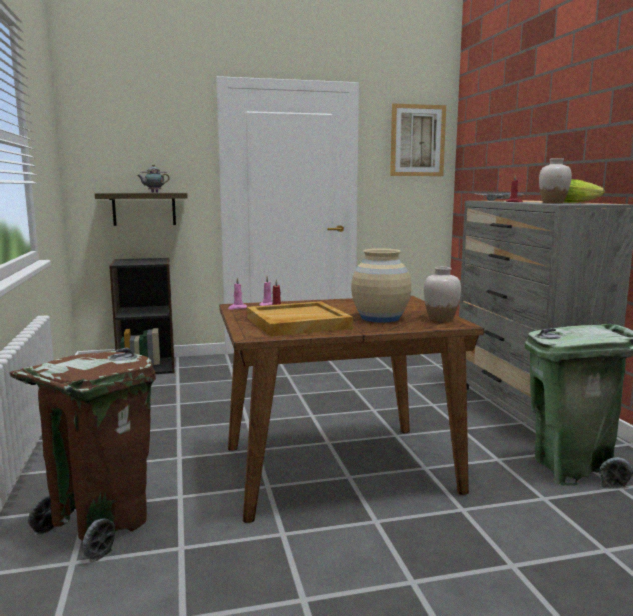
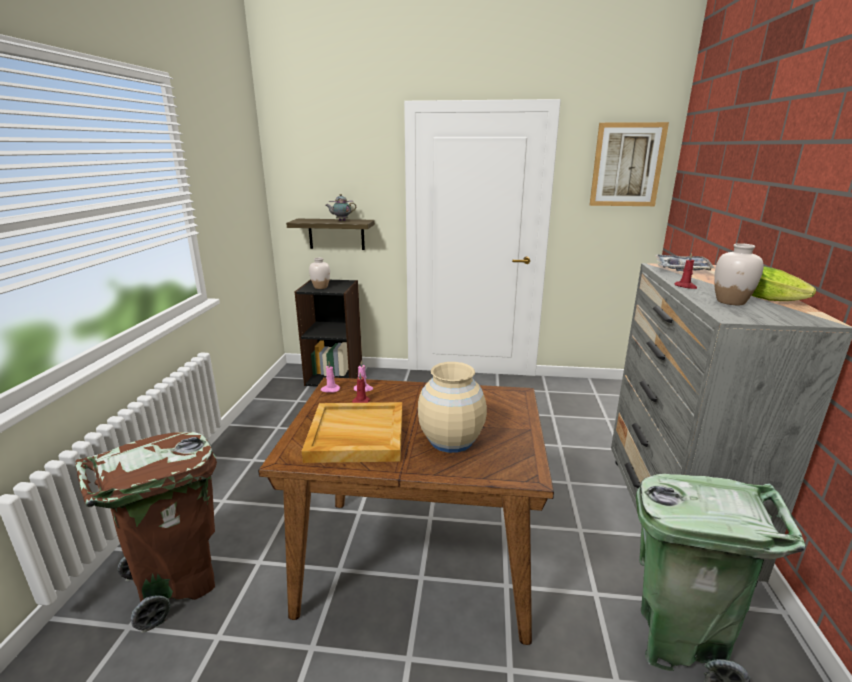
camera: 20 degrees right, 10 degrees up
white vase [424,267,461,322] -> white vase moved to [309,258,330,289]

